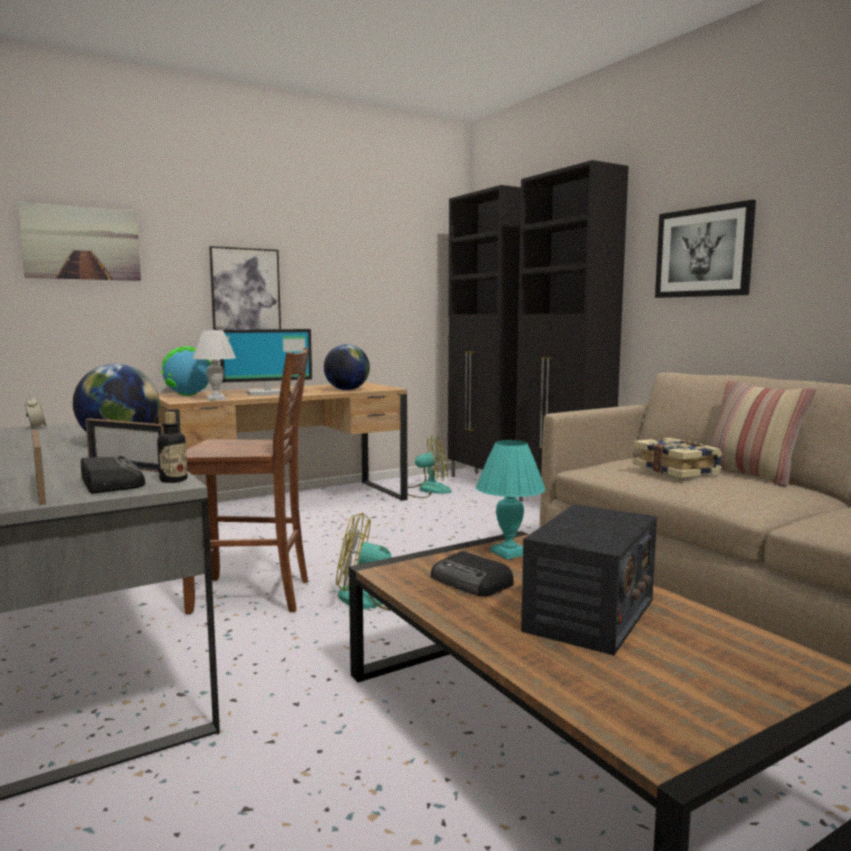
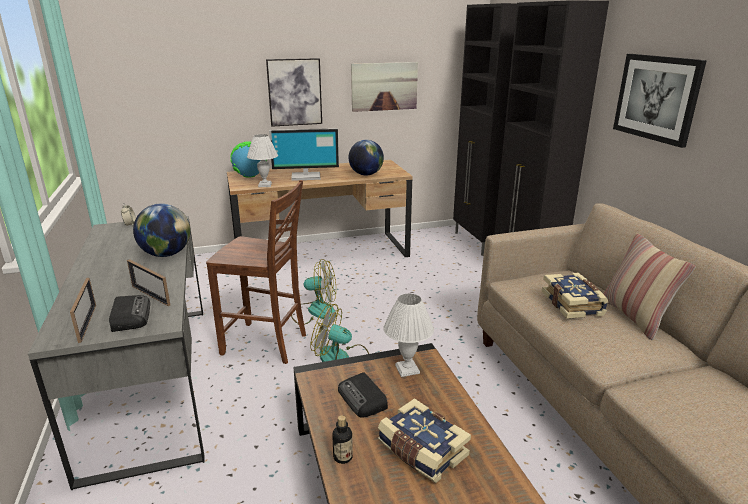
camera: 15 degrees right, 15 degrees up
picture [18,202,141,281] -> picture moved to [351,62,418,112]
bottle [157,412,187,483] -> bottle moved to [332,415,353,464]
fan [407,435,452,498] -> fan moved to [291,259,336,325]
turquoise table lamp [476,440,545,560] -> white table lamp [383,294,434,377]
radio [521,504,657,655] -> book [378,398,471,483]

